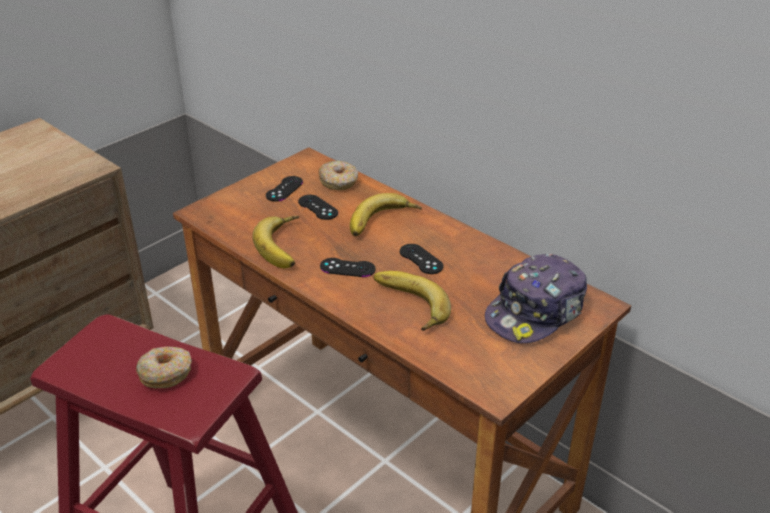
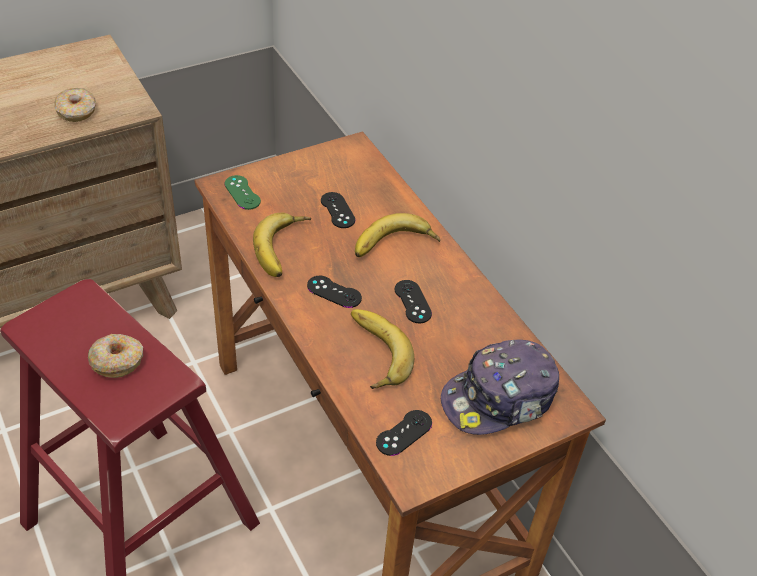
camera: 15 degrees right, 10 degrees up
black game controller [266,176,303,202] -> black game controller moved to [376,410,432,456]
donut [319,161,358,190] -> donut moved to [54,88,96,122]
none -> green game controller [225,175,261,210]

